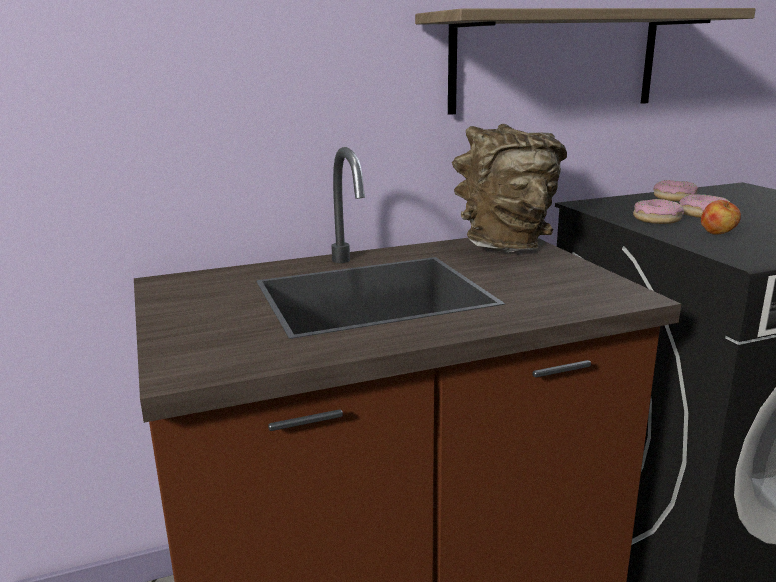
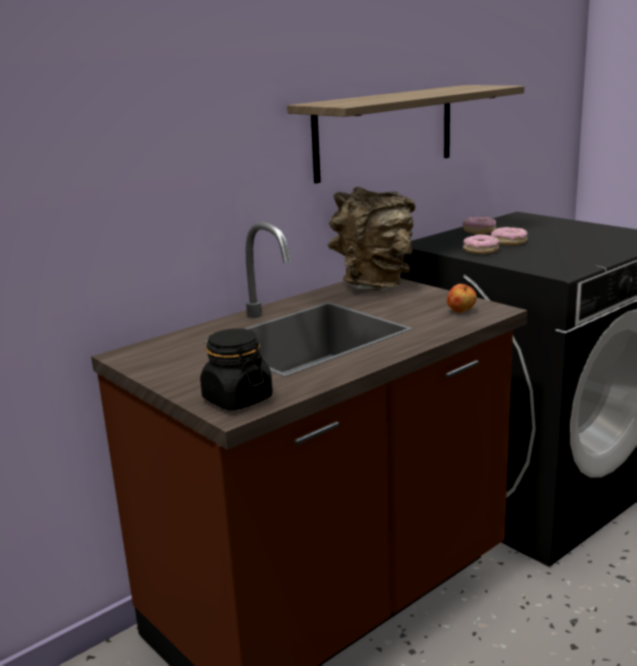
camera: 20 degrees left, 0 degrees up
apple [701,200,741,234] -> apple moved to [447,284,477,313]
none -> black jar [200,328,273,410]

